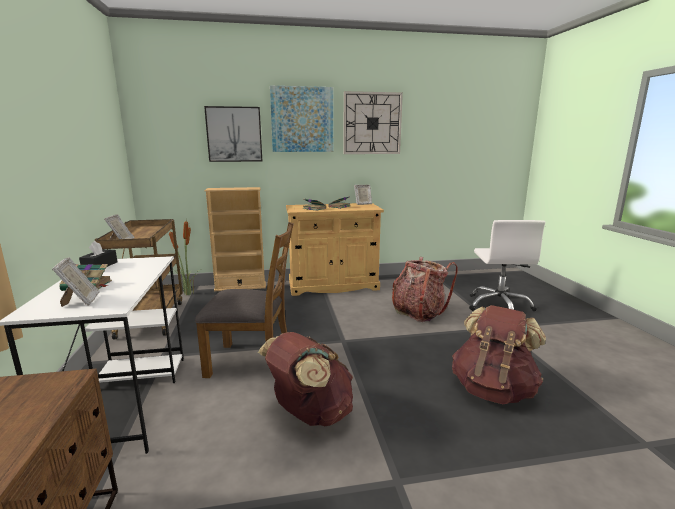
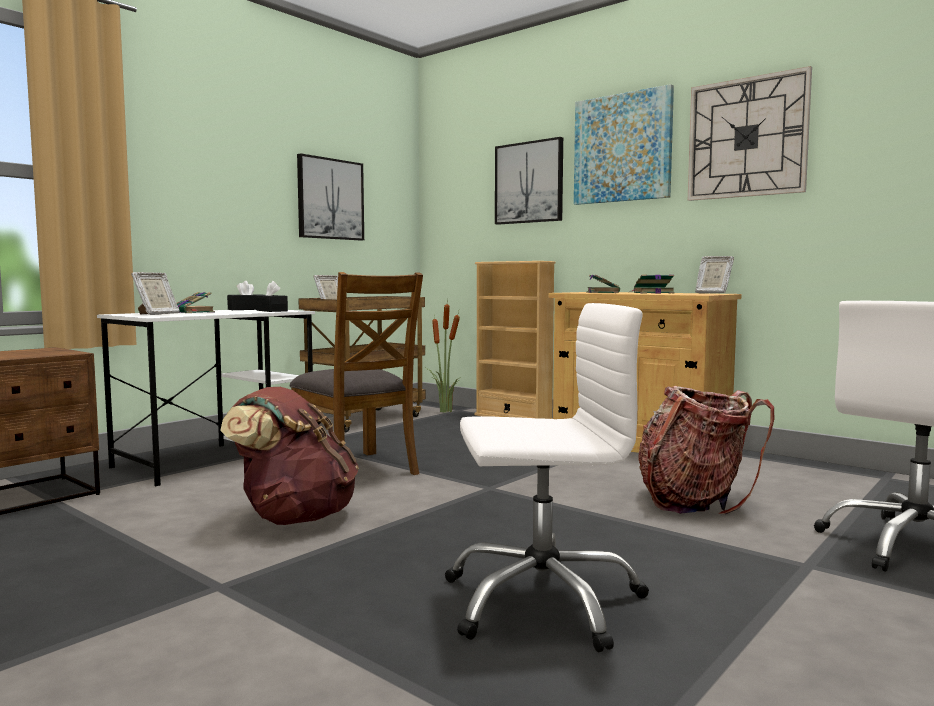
camera: 50 degrees right, 10 degrees down
brown backpack [452,305,546,404] -> white office chair [445,303,649,652]
none -> black tissue box [256,281,288,312]
none -> picture [297,153,364,240]

